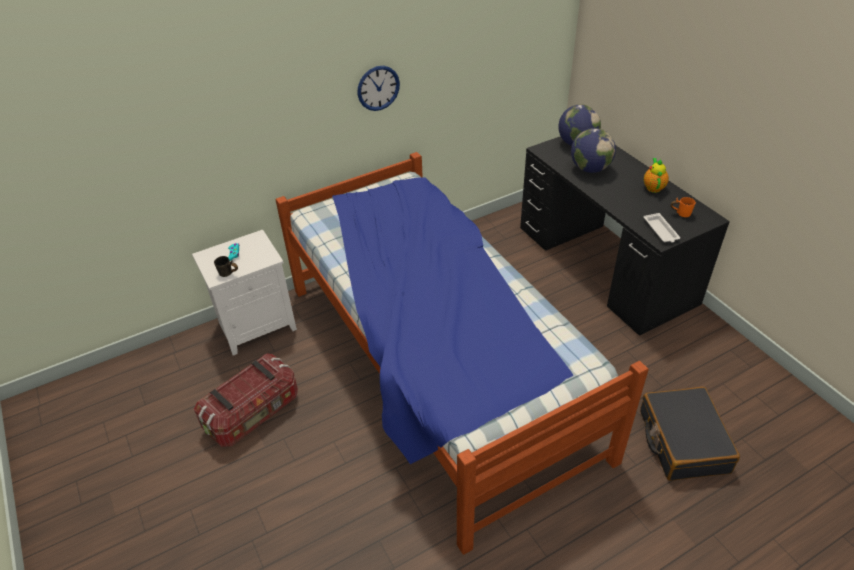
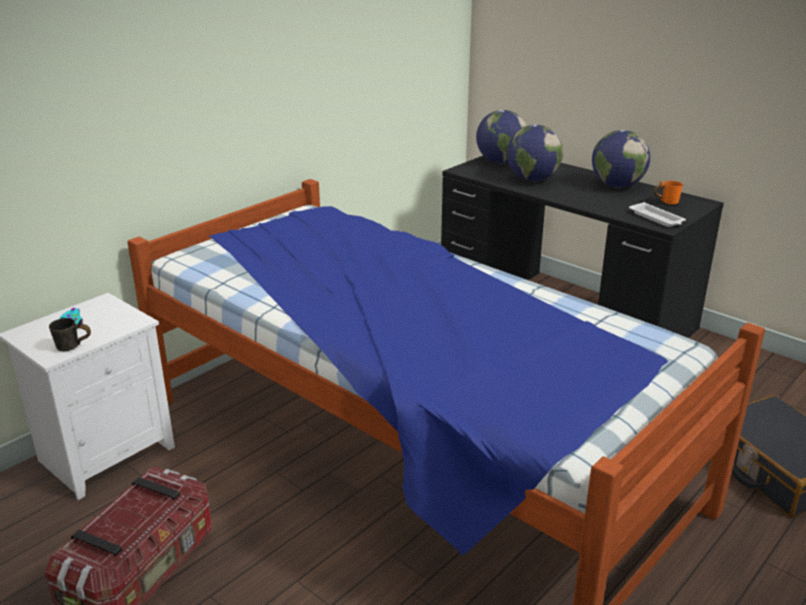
camera: 20 degrees left, 15 degrees down
wall clock [357,66,400,111] -> none
teapot [644,158,669,193] -> globe [592,130,650,188]

